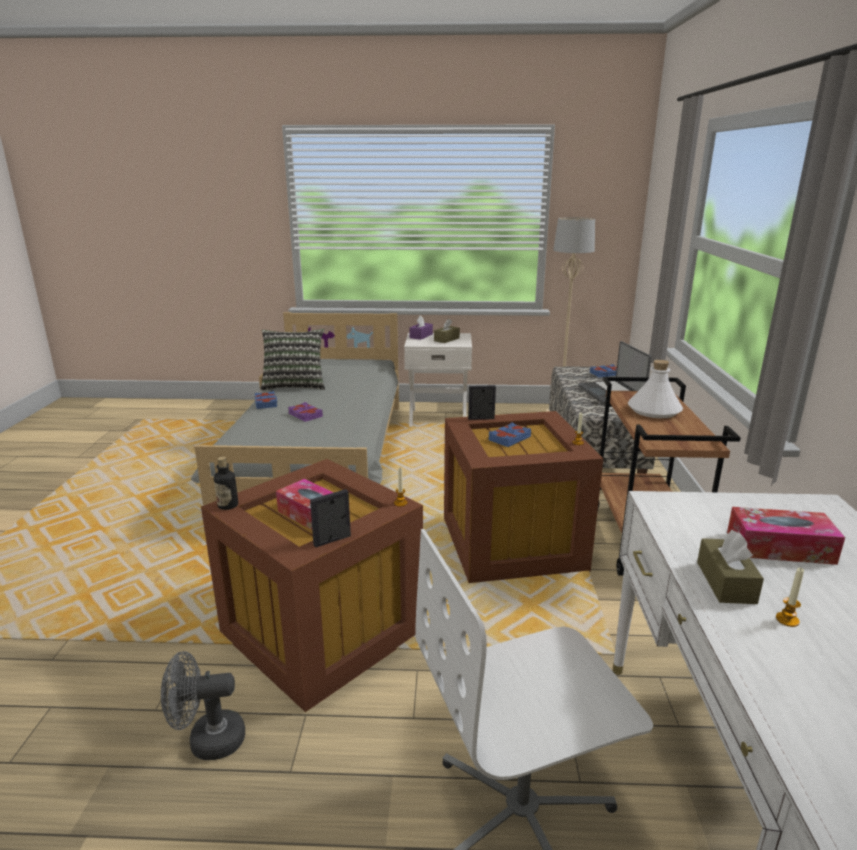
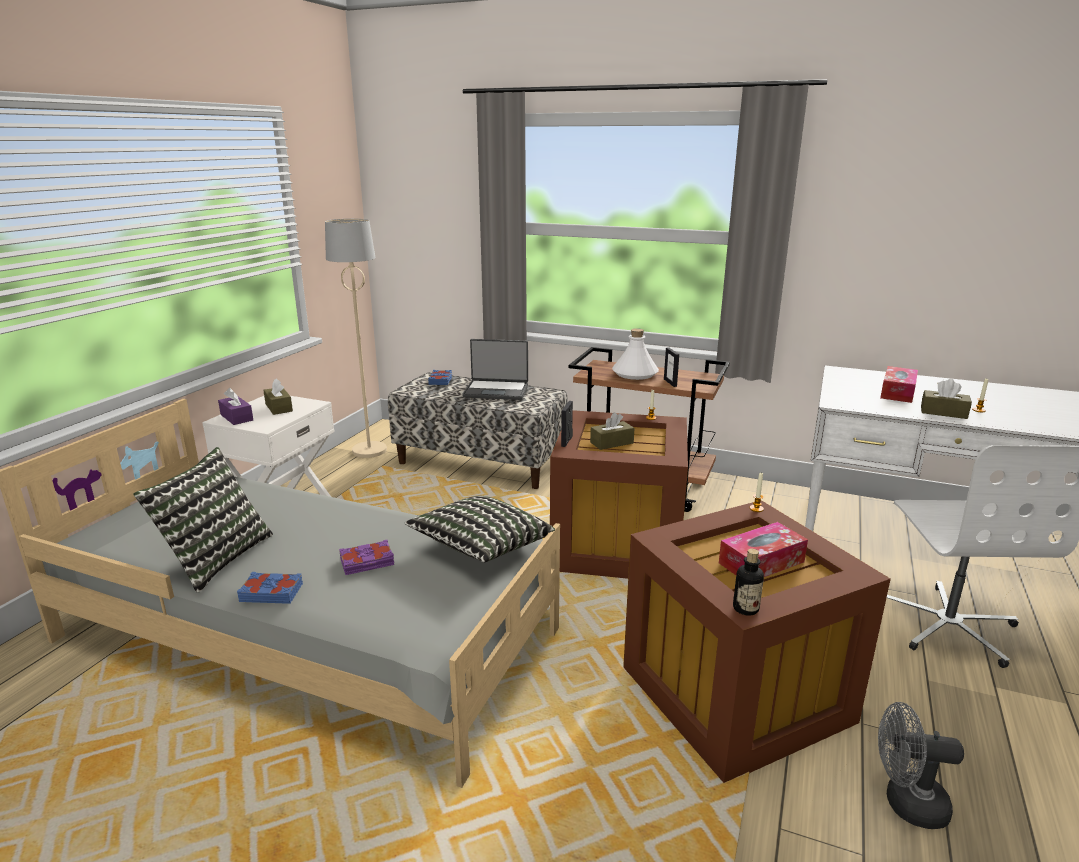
camera: 70 degrees left, 0 degrees up
grey fan [161,651,245,760] -> grey fan turned 90 degrees clockwise [878,702,964,829]
picture frame [310,489,351,547] -> picture frame moved to [664,348,679,387]
blue book [489,423,531,447] -> brown tissue box [590,412,634,450]
none -> pillow [405,496,555,562]

